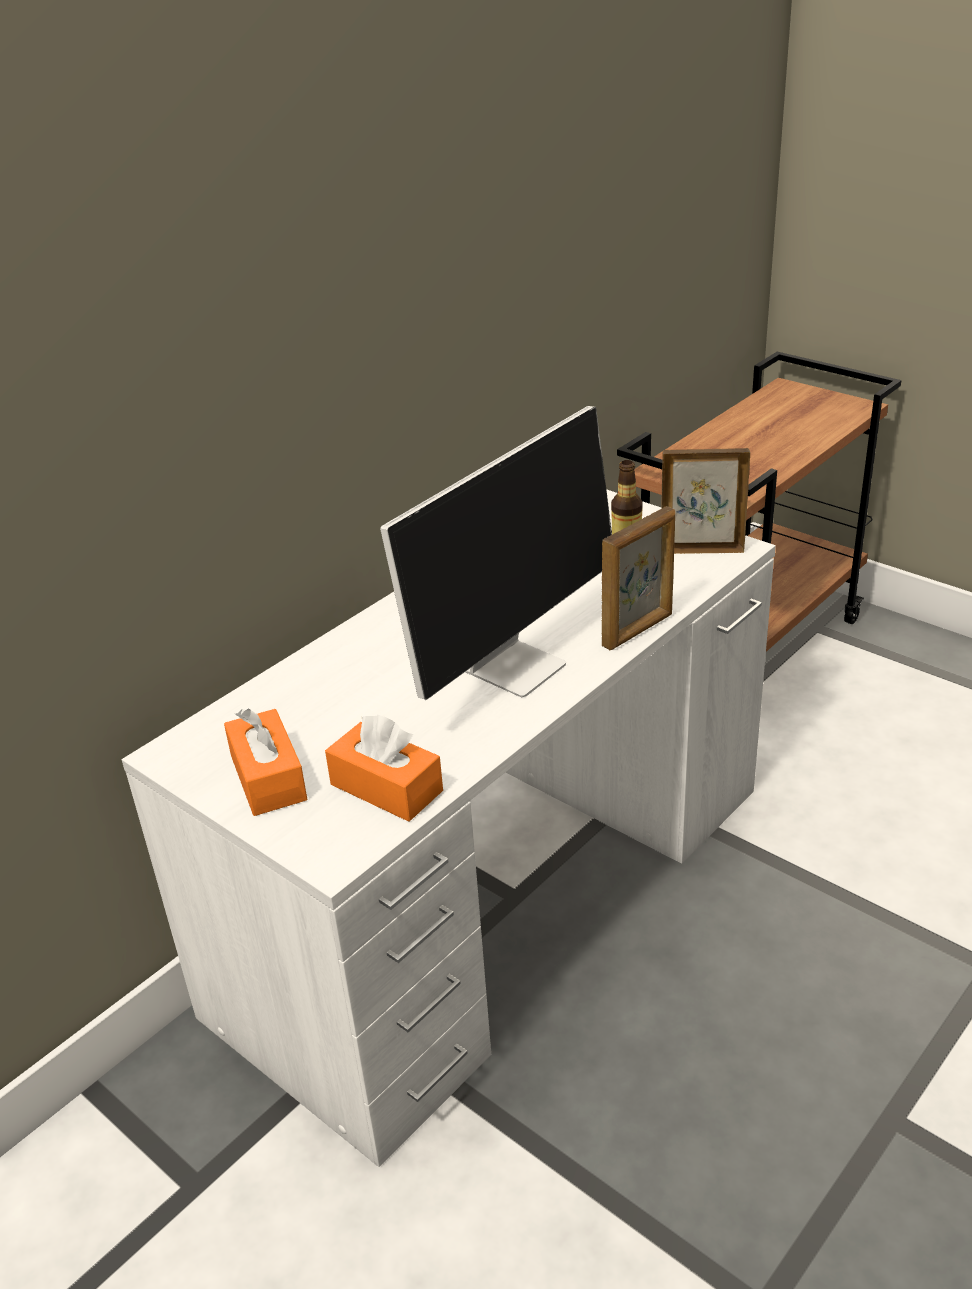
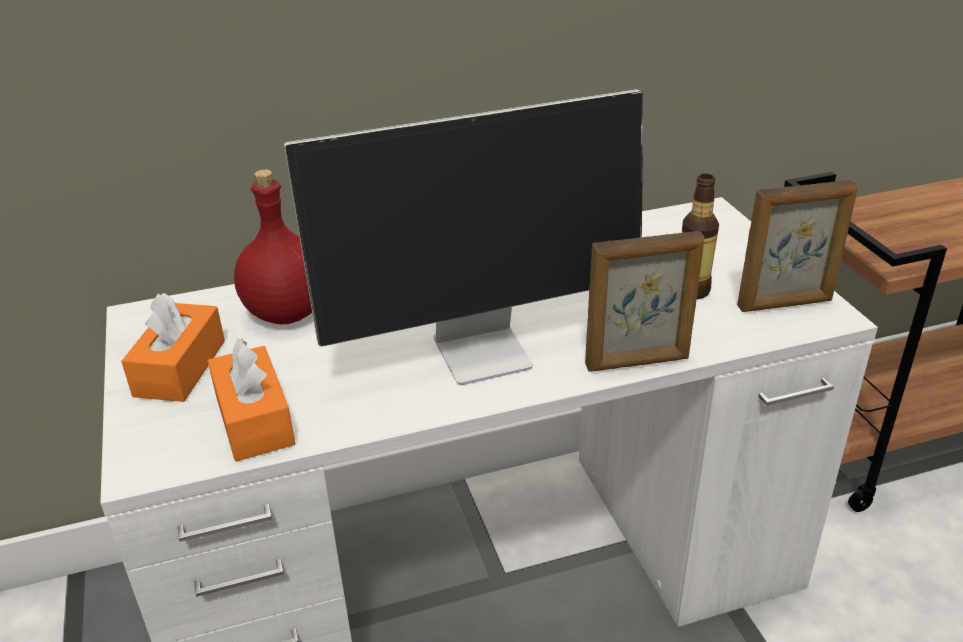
camera: 30 degrees right, 0 degrees up
picture frame [661,448,750,554] -> picture frame turned 135 degrees clockwise [737,180,858,312]
none -> red bottle [234,169,312,324]

